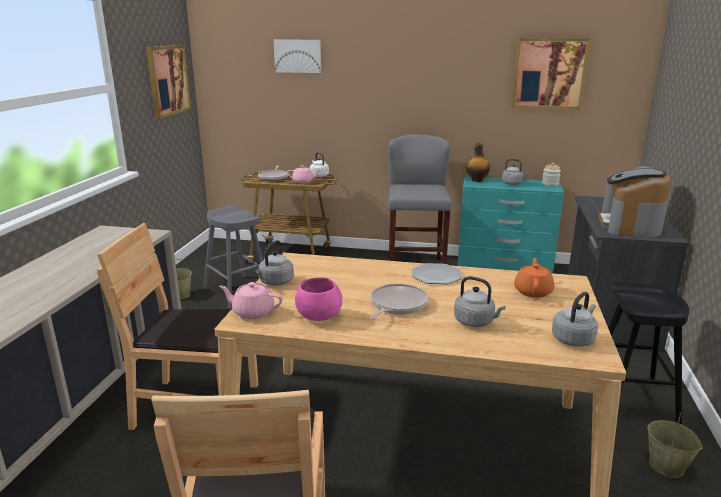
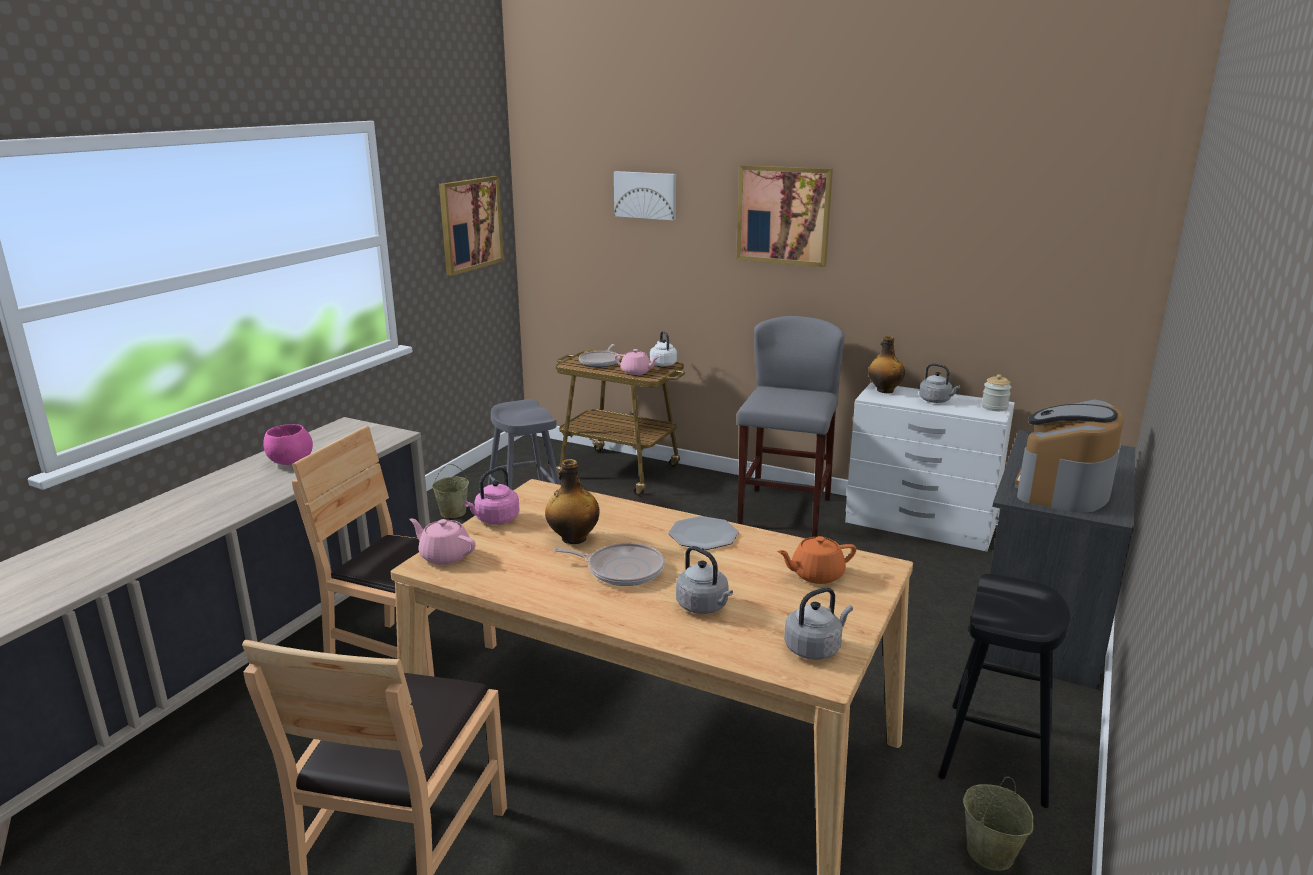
camera: 15 degrees right, 0 degrees up
grey kettle [255,240,294,286] -> pink kettle [465,467,519,525]
pink bowl [295,277,342,321] -> pink bowl moved to [263,424,313,465]
frying pan [370,283,429,319] -> frying pan turned 60 degrees clockwise [554,543,665,586]
turquoise dresser [458,177,564,273] -> white dresser [845,382,1015,552]
picture [512,38,591,110] -> picture moved to [737,165,833,267]
orange teapot [514,258,554,298] -> orange teapot turned 135 degrees counterclockwise [777,536,856,584]
none -> bottle [545,459,600,544]

